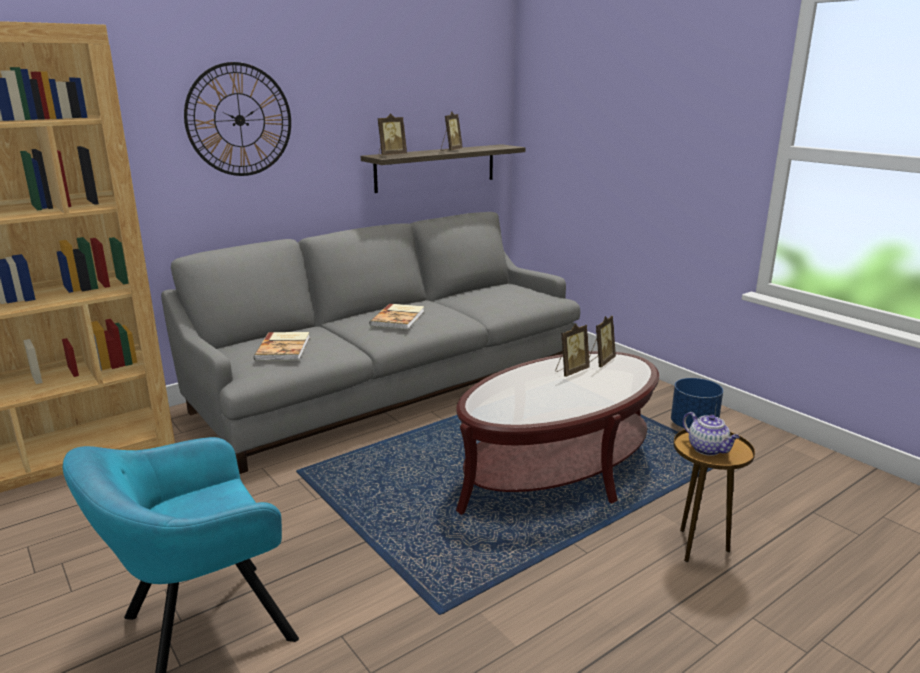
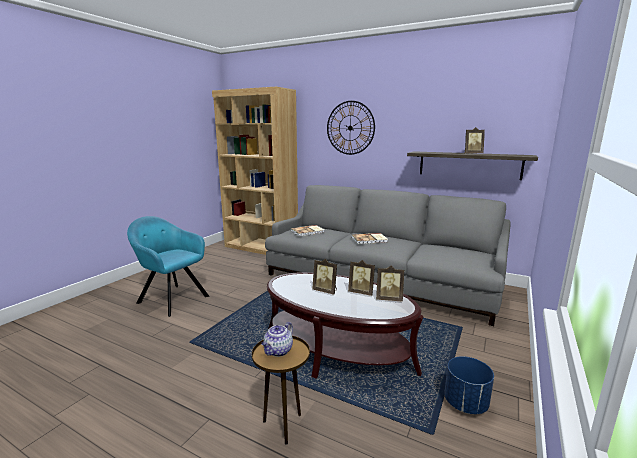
camera: 65 degrees right, 5 degrees down
picture frame [378,113,407,155] -> picture frame moved to [312,259,337,294]

